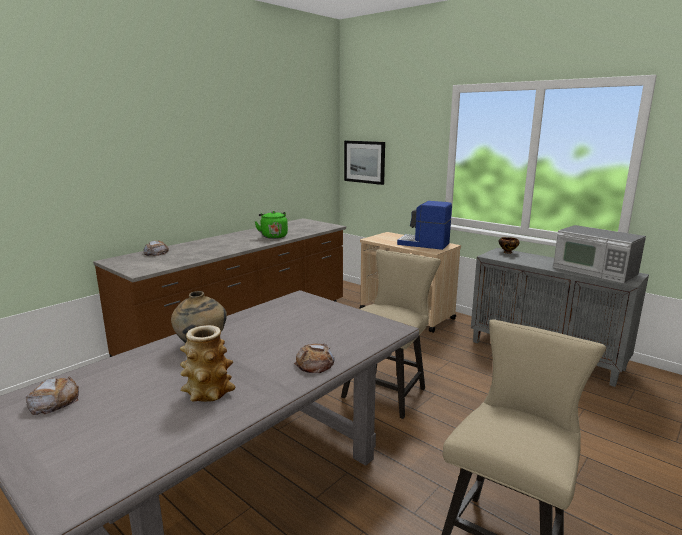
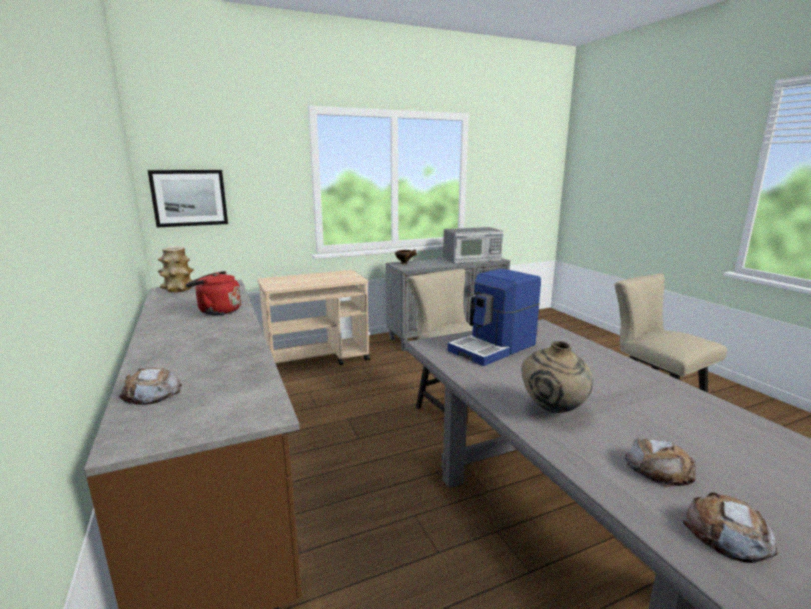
camera: 65 degrees left, 0 degrees up
vase [180,325,235,402] -> vase moved to [158,246,194,292]
green kettle [255,211,288,239] -> red kettle [186,271,241,315]
bread [294,343,335,373] -> bread moved to [625,437,696,487]
coffee machine [397,201,452,250] -> coffee machine moved to [448,269,541,366]

